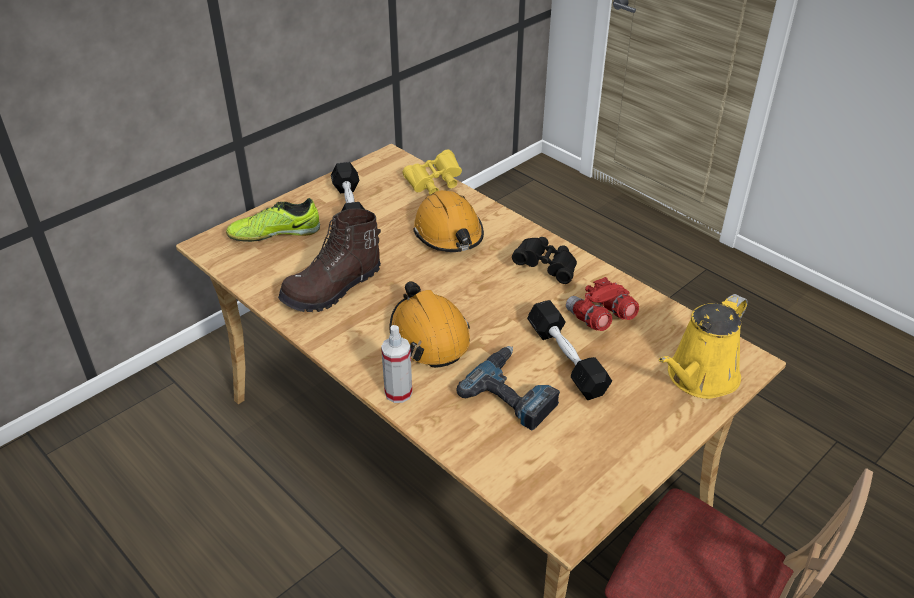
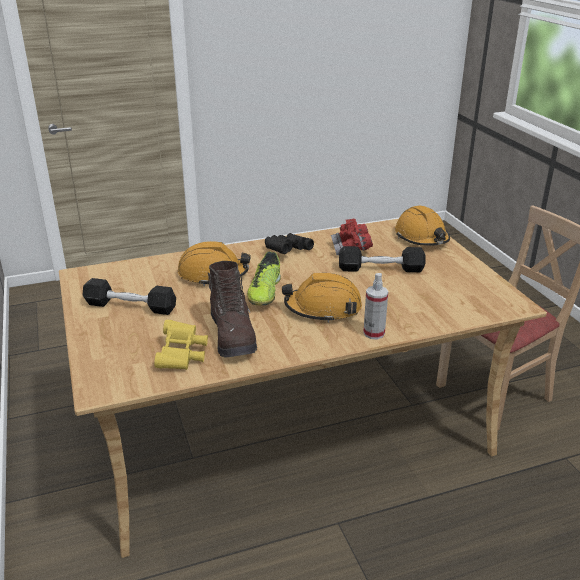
camera: 65 degrees left, 10 degrees down
shoe [226,198,320,242] -> shoe moved to [247,251,281,305]
yellow binoculars [402,150,462,195] -> yellow binoculars moved to [154,320,208,370]
power drill [456,346,560,430] -> none
yellow watering can [659,294,748,399] -> orange hard hat [395,206,450,246]

